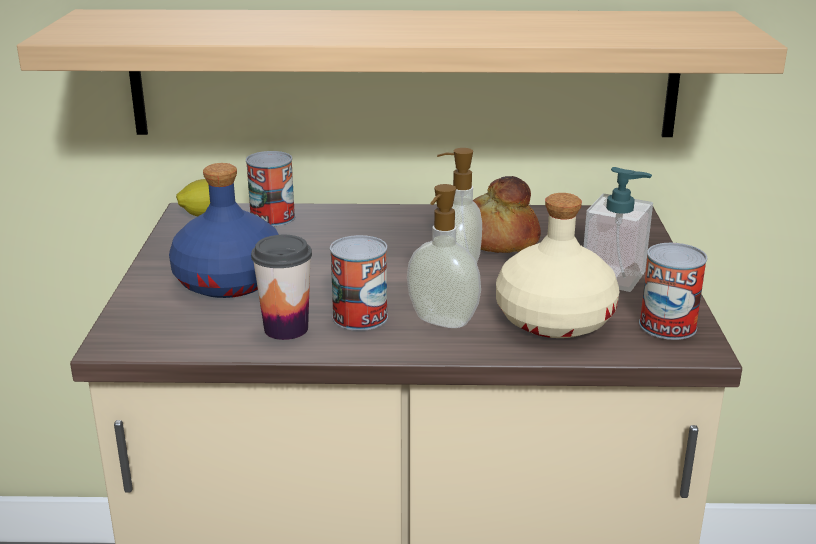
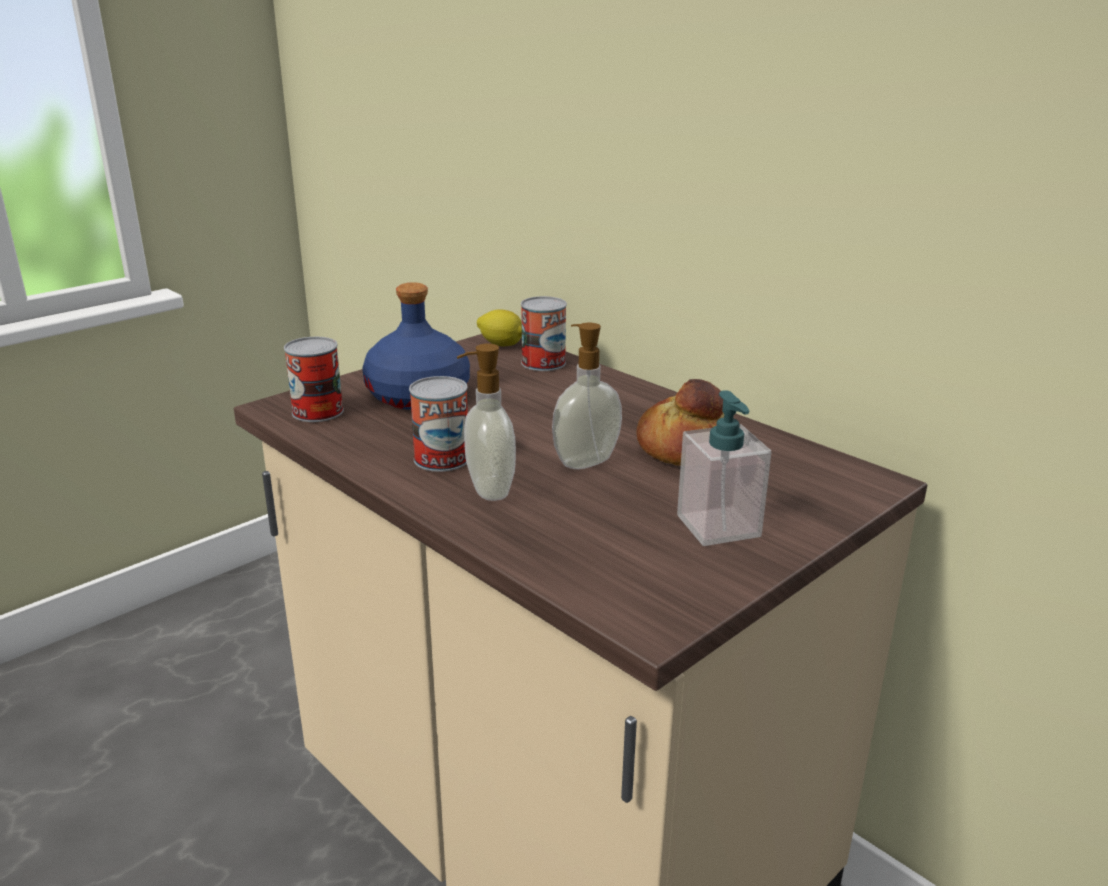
camera: 45 degrees right, 0 degrees up
shelf [17,9,787,137] -> none
cup [251,235,312,340] -> none
beige bottle [496,193,619,338] -> none
can [639,243,707,340] -> can moved to [284,337,344,422]

